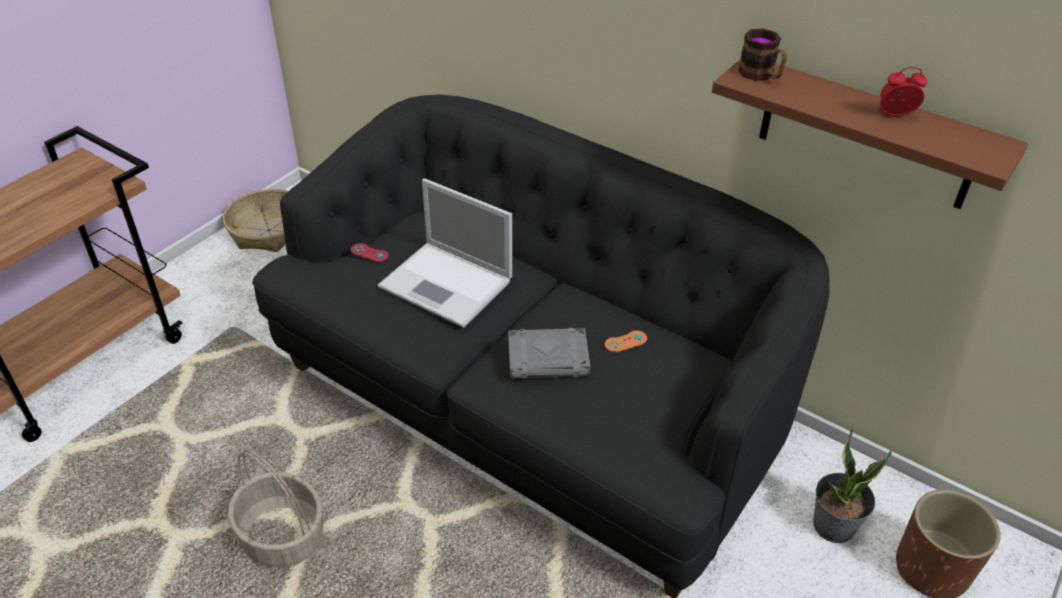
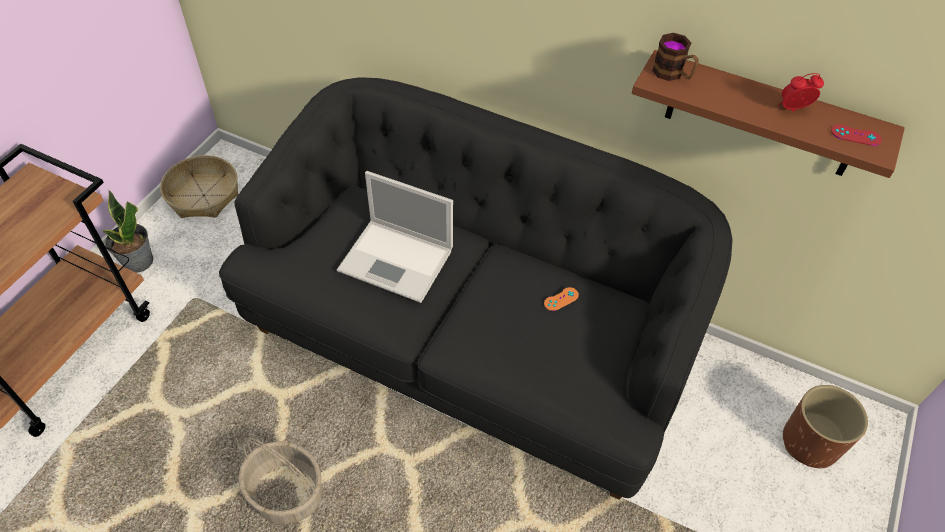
camera: 10 degrees left, 10 degrees up
red game controller [351,243,388,262] -> red game controller moved to [831,124,882,146]
grey book [508,328,590,379] -> none
potted plant [813,429,892,543] -> potted plant moved to [102,190,153,273]

